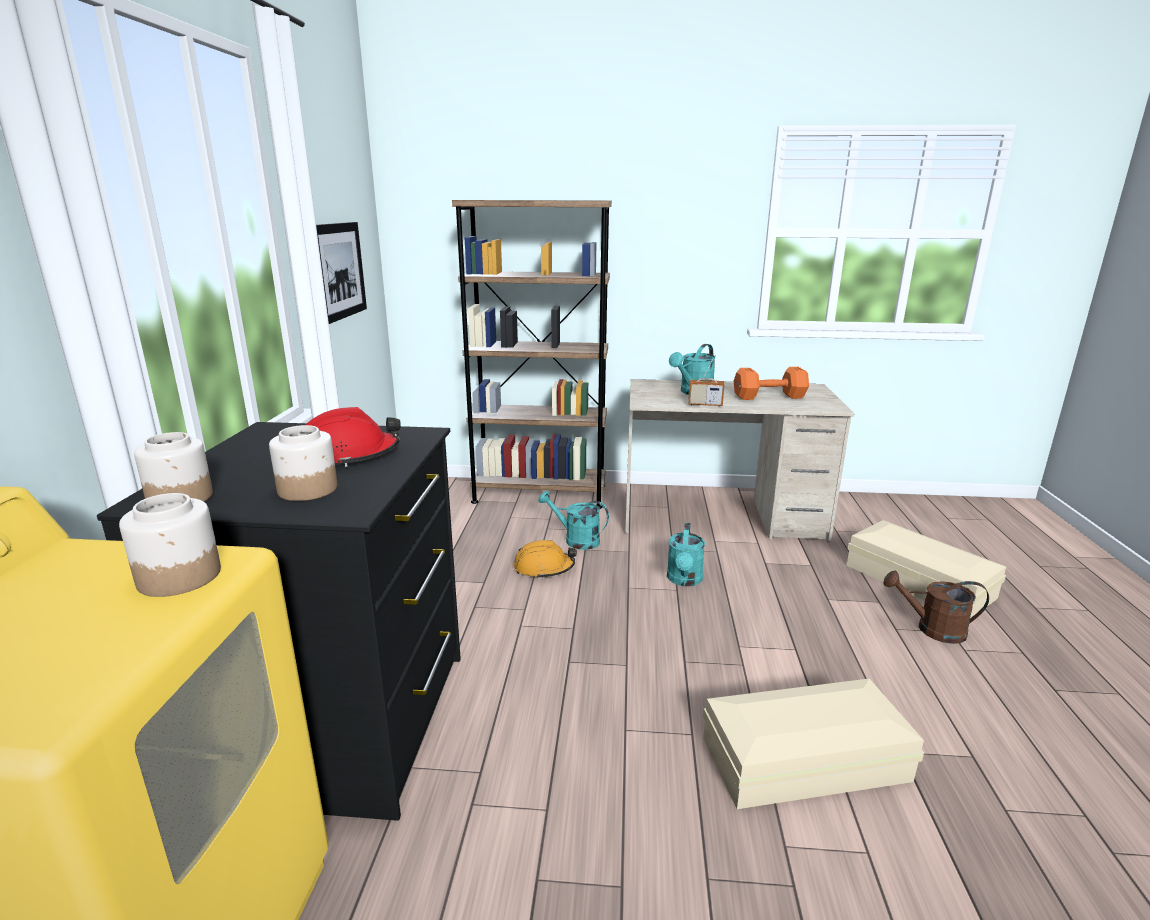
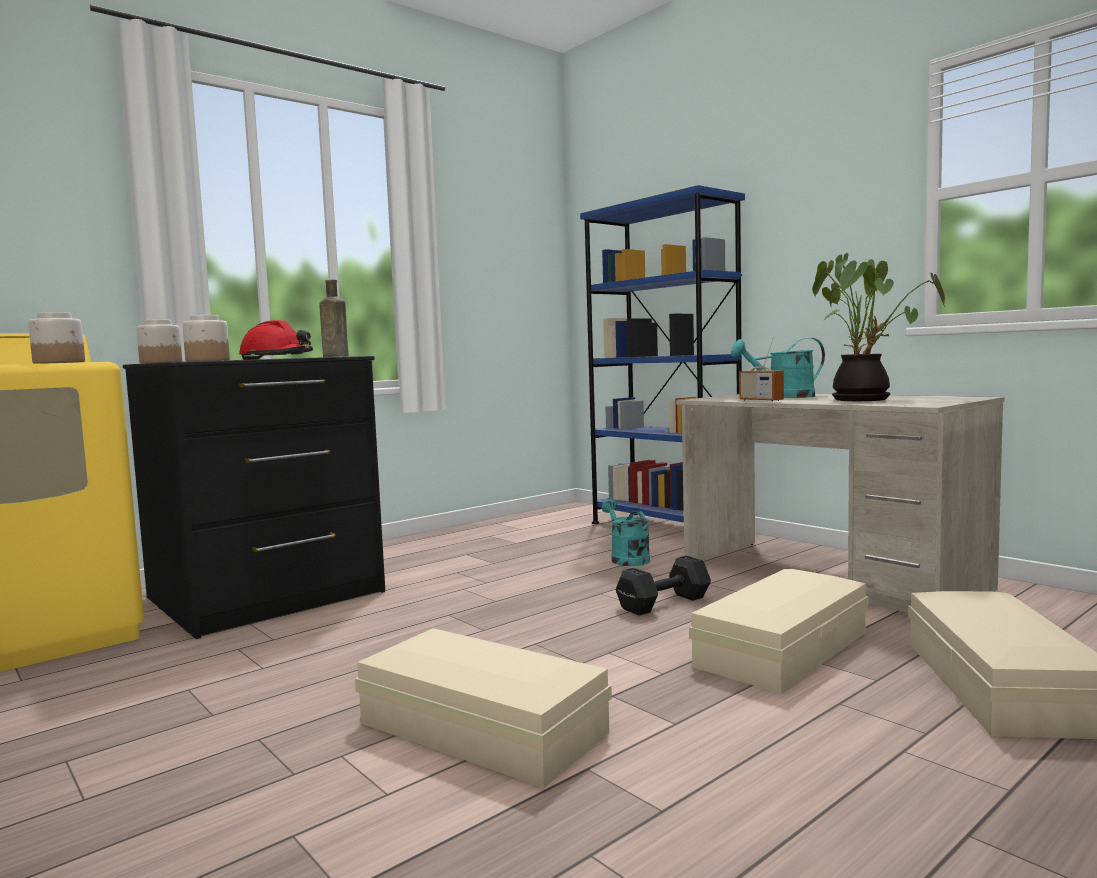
camera: 45 degrees right, 15 degrees down
picture [316,222,367,324] -> none
brown bookcase [452,200,612,509] -> blue bookcase [580,185,745,524]
orange hard hat [514,540,577,579] -> none
turquoise watering can [667,523,705,586] -> black dumbbell [616,556,711,615]
orange dumbbell [734,367,809,400] -> potted plant [812,253,945,401]
brown watering can [883,571,989,644] -> none
none -> brown bottle [319,280,349,357]
none -> beige storage box [689,569,868,693]

